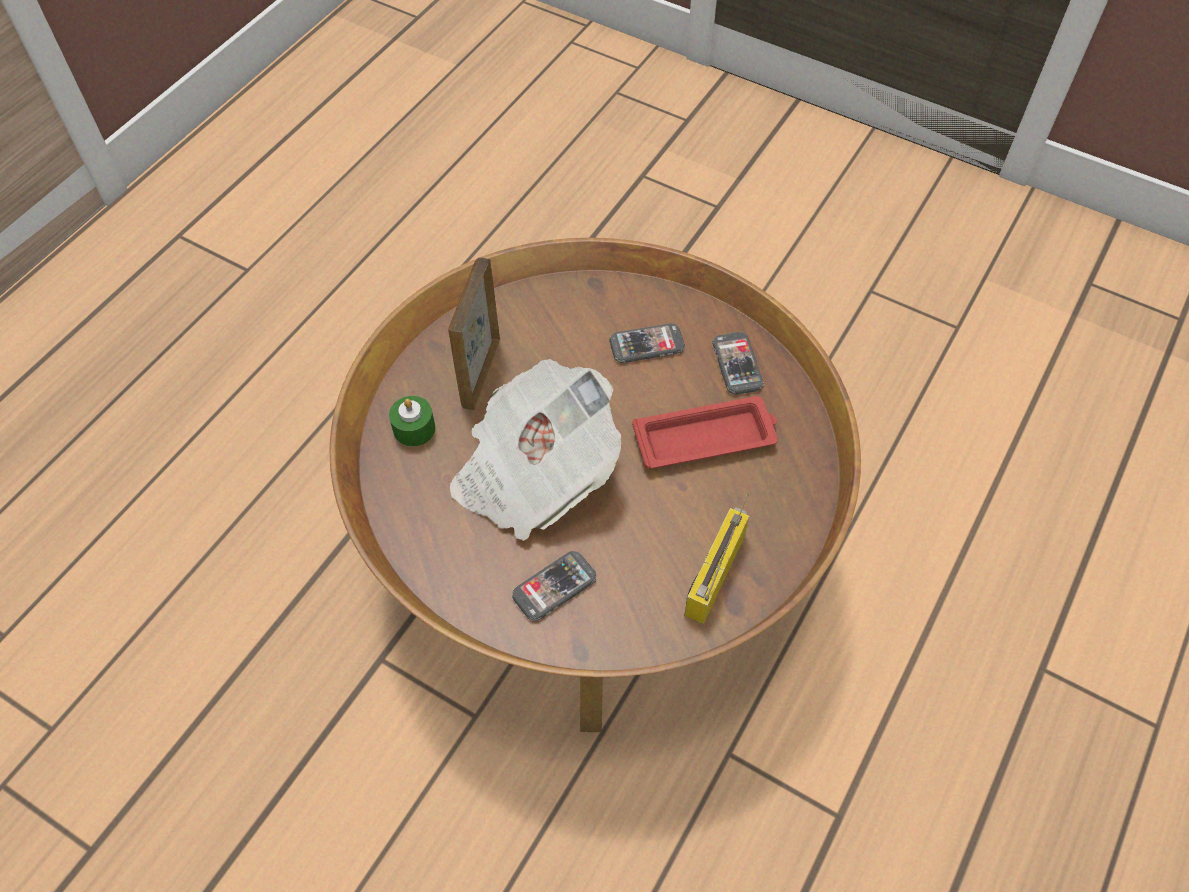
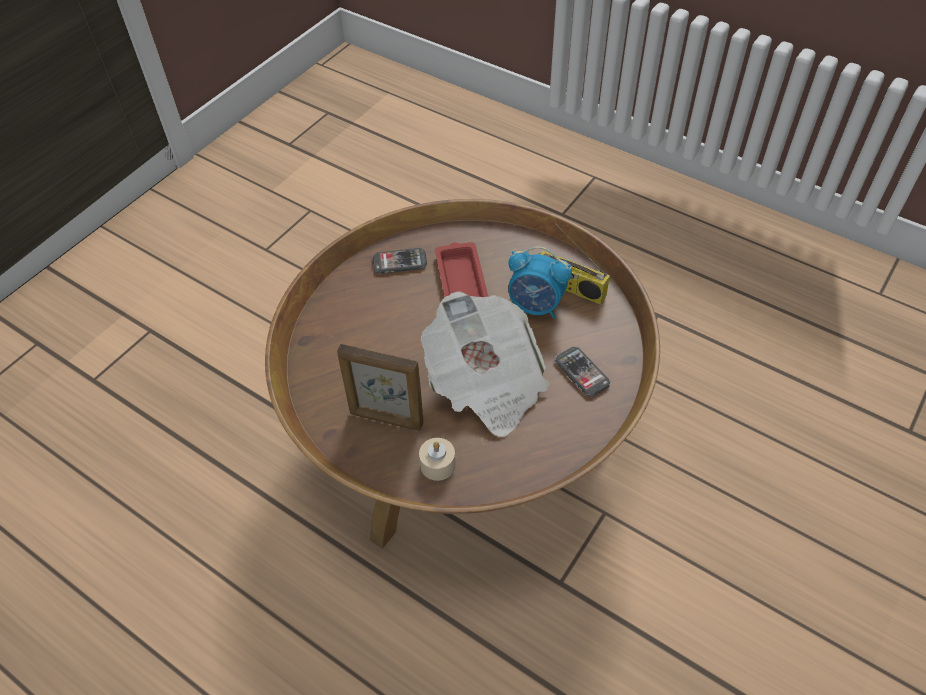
camera: 85 degrees left, 5 degrees down
green candle [389,396,435,447] -> beige candle [419,438,456,481]
phone [609,323,685,363] -> none
none -> alarm clock [508,246,572,319]

